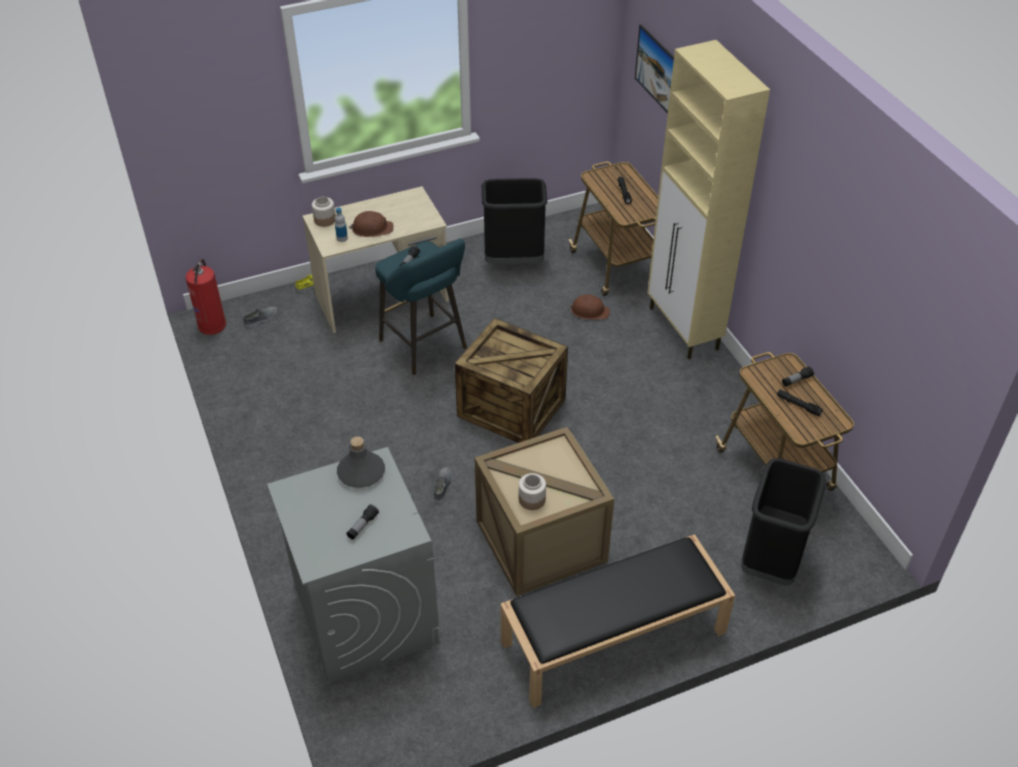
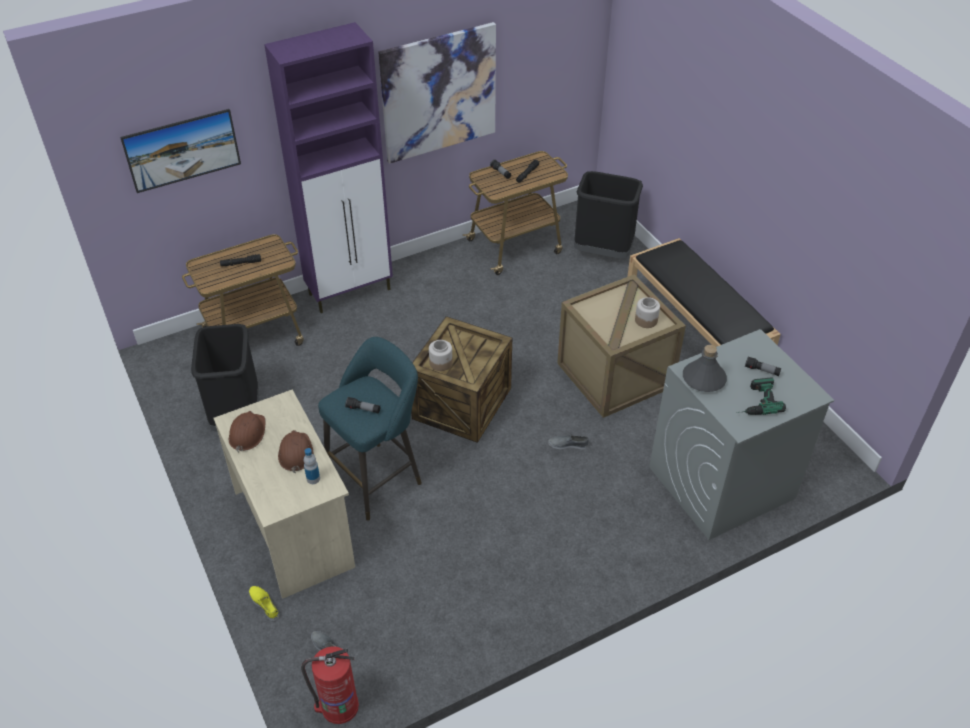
camera: 95 degrees left, 0 degrees up
jar [312,197,335,227] -> jar moved to [429,340,453,371]
brown hard hat [569,294,610,320] -> brown hard hat moved to [229,411,265,453]
beige cabinet [648,40,770,359] -> purple cabinet [264,22,393,313]
none -> picture [379,22,496,164]
none -> power drill [736,377,786,415]

